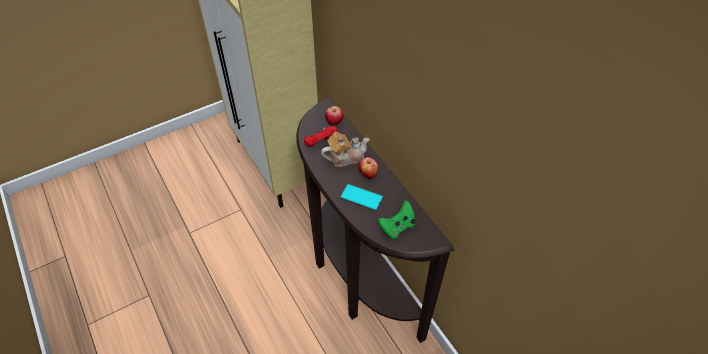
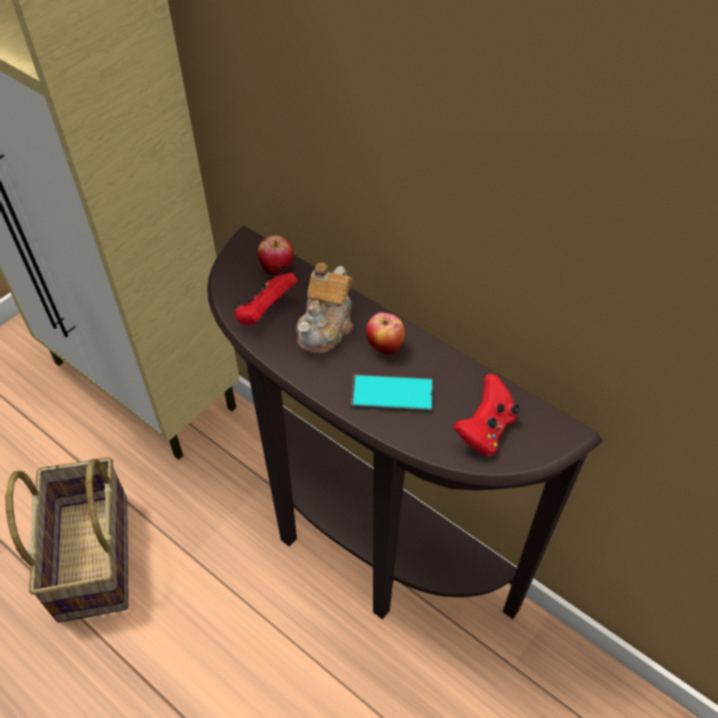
camera: 20 degrees left, 0 degrees up
teapot [321,132,369,167] -> teapot turned 150 degrees clockwise [296,263,354,354]
green game controller [378,201,416,239] -> red game controller [453,374,520,456]
none -> basket [5,457,129,622]

